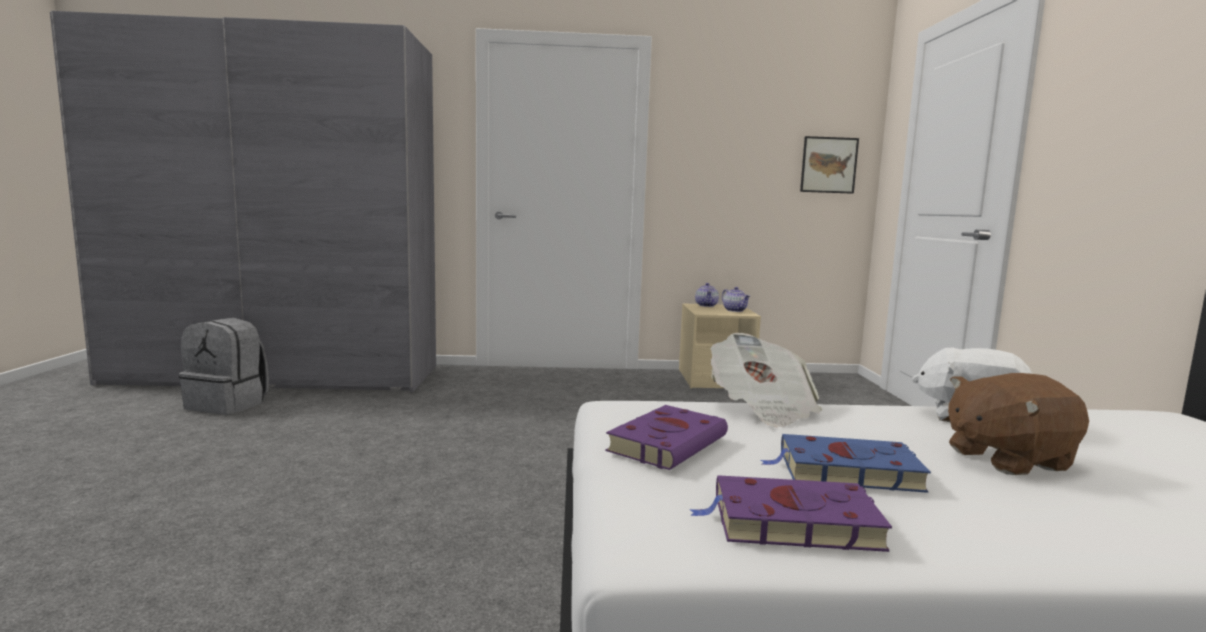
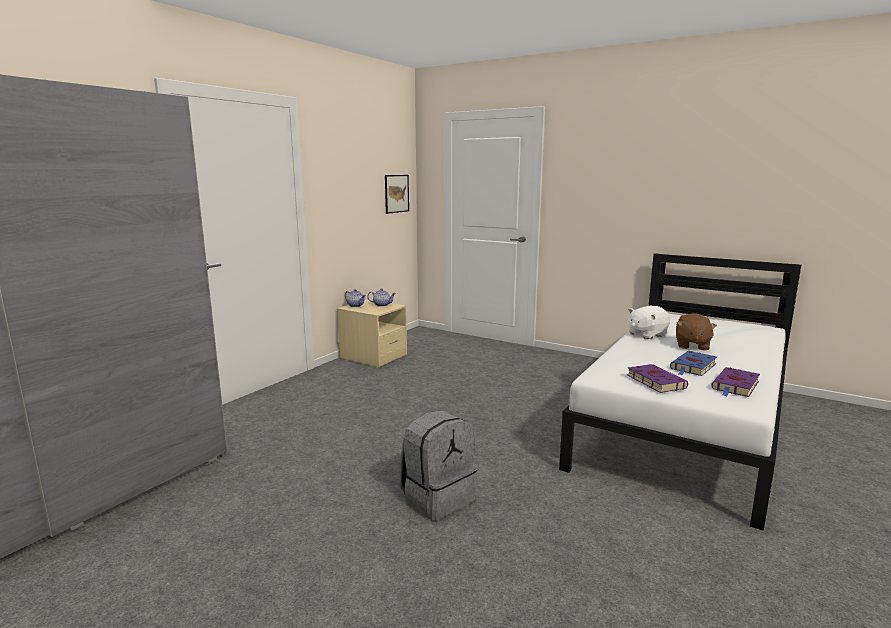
camera: 55 degrees left, 5 degrees up
grey backpack [179,317,269,415] -> grey backpack moved to [399,410,477,521]
newspaper [711,333,822,427] -> none

